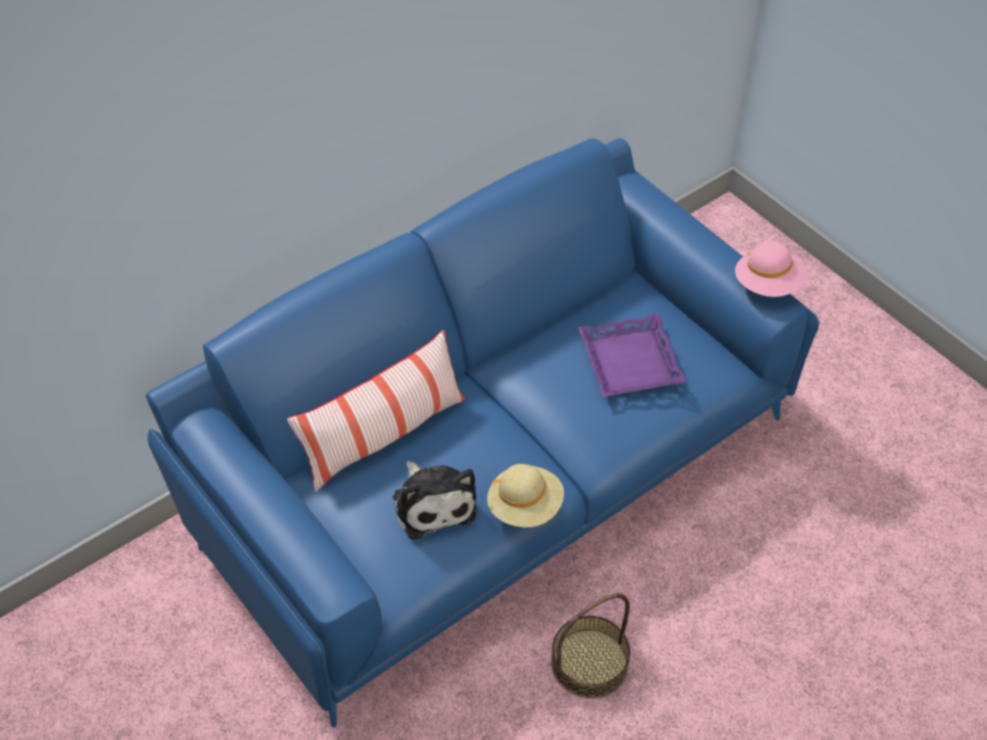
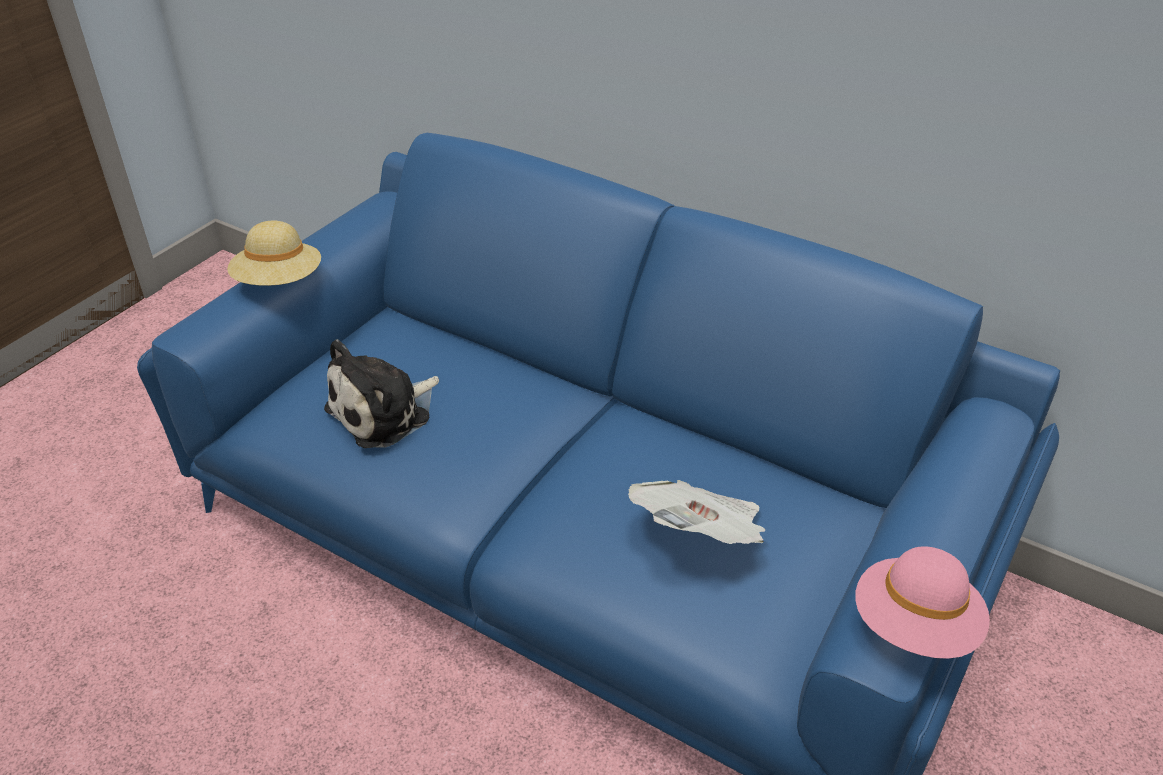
camera: 70 degrees right, 10 degrees down
pillow [287,330,465,492] -> none
beige hat [487,464,564,527] -> beige hat moved to [227,221,321,286]
basket [551,593,630,698] -> none
purple tray [578,313,687,397] -> newspaper [628,480,765,544]

